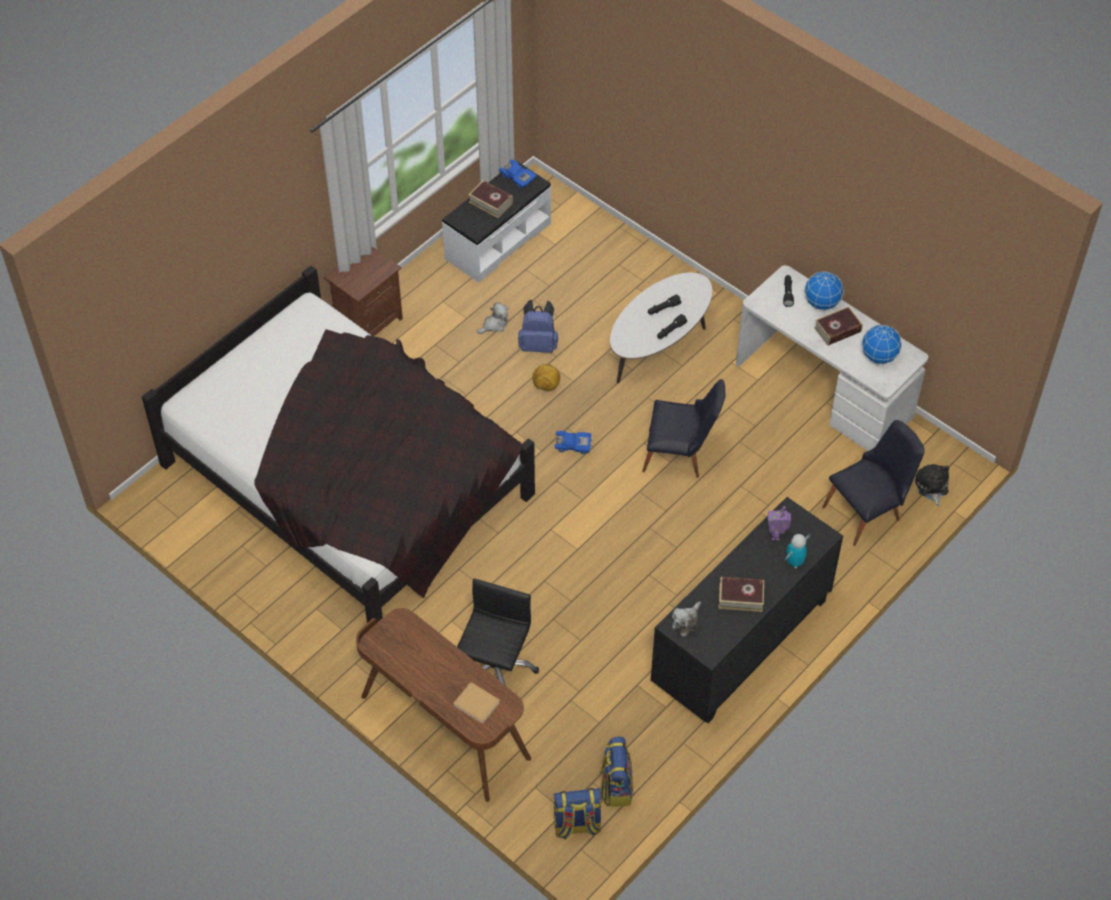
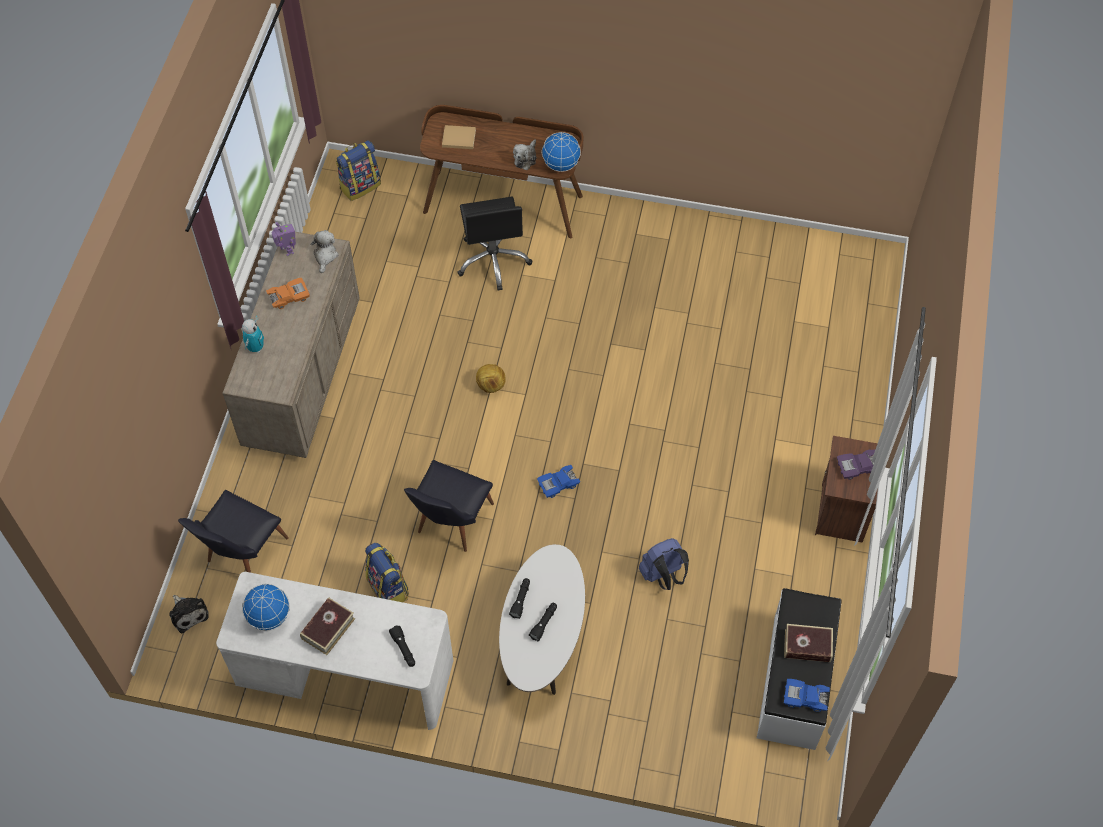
camera: 150 degrees right, 5 degrees up
black bed [142,266,535,623] -> none
plush toy [477,302,508,334] -> plush toy moved to [513,139,537,170]
football [532,364,560,391] -> football moved to [476,364,505,393]
backpack [600,737,634,807] -> backpack moved to [365,543,409,602]
black chair [642,379,725,478] -> black chair turned 45 degrees counterclockwise [404,460,494,552]
black dresser [651,497,843,723] -> beige dresser [222,232,360,458]
book [719,577,764,612] -> orange toy car [266,278,310,309]
toy robot [768,506,791,540] -> toy robot moved to [271,222,296,256]
globe [804,272,844,310] -> globe moved to [542,132,581,172]
none -> purple toy car [837,450,875,480]

